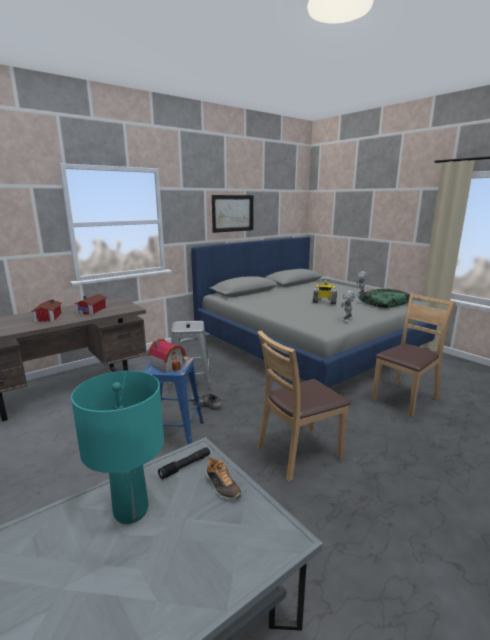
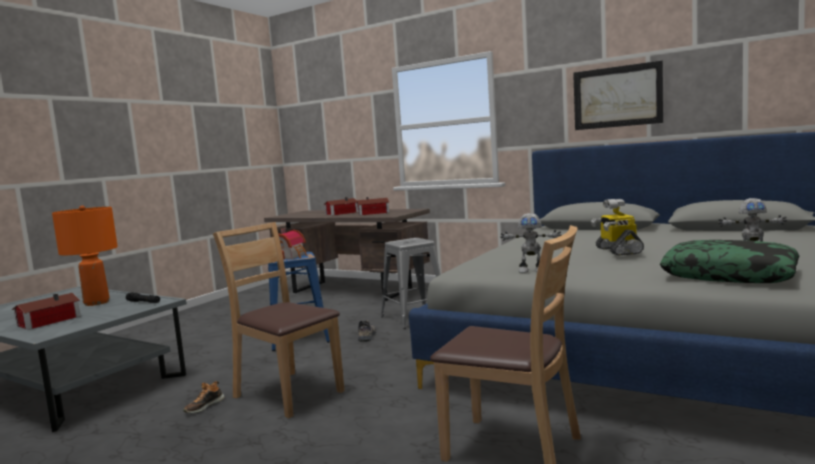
camera: 70 degrees right, 10 degrees down
turquoise table lamp [71,371,164,524] -> orange table lamp [52,206,118,306]
shoe [205,457,242,500] -> shoe moved to [183,381,225,413]
none -> toy house [12,293,80,330]

